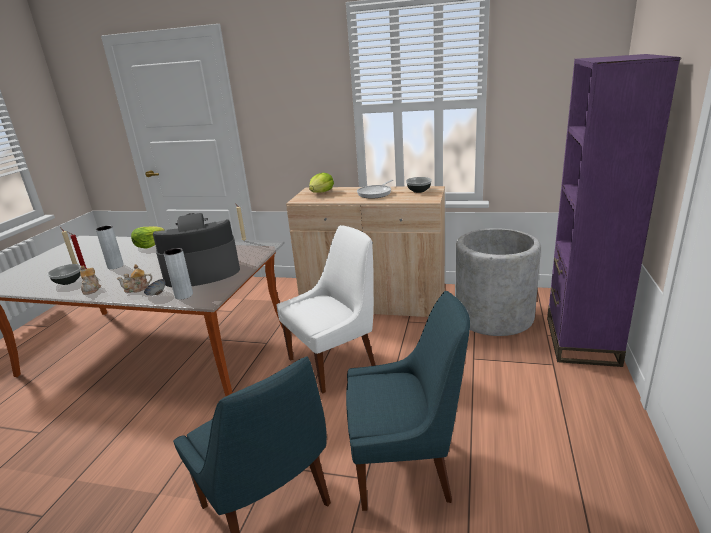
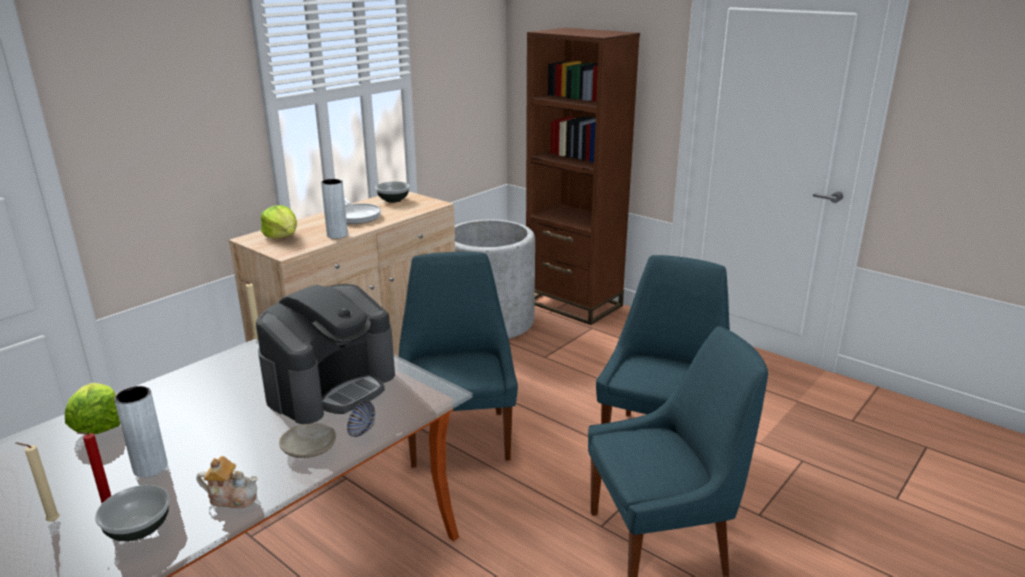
camera: 65 degrees left, 0 degrees up
teapot [117,264,152,293] -> beige plate [279,423,336,458]
coffee machine [153,213,240,287] -> coffee machine turned 150 degrees counterclockwise [256,284,395,424]
grey vase [164,248,193,300] -> grey vase moved to [321,179,348,239]
white chair [276,225,376,394] -> blue chair [399,252,518,468]
purple bookcase [547,54,681,367] -> brown bookcase [526,28,640,325]

